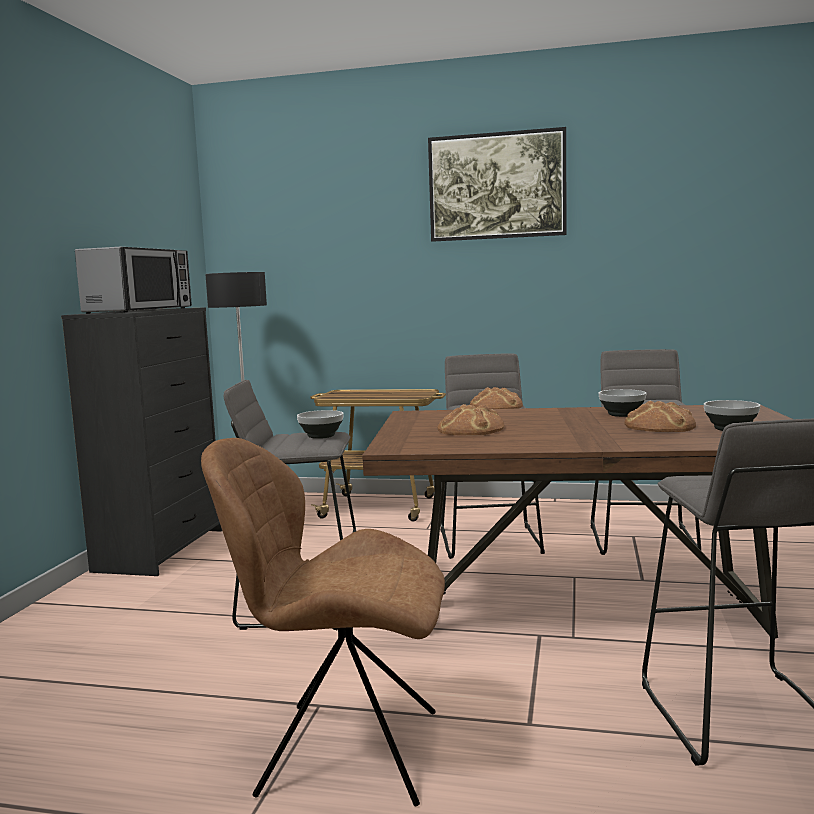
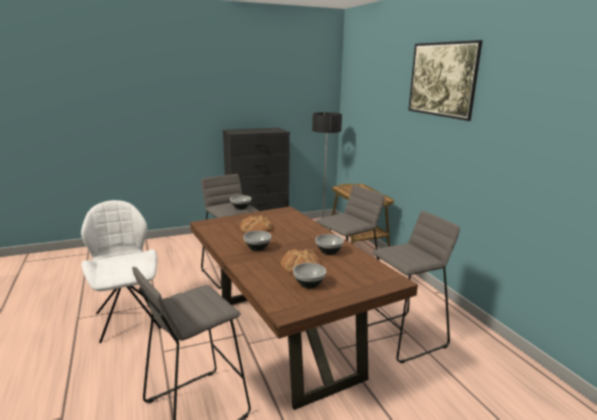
camera: 55 degrees right, 10 degrees up
microwave [75,247,192,313] -> none
brown chair [201,438,445,807] -> white chair [81,200,161,343]
bread [470,387,523,409] -> none
none -> bowl [243,231,271,251]

